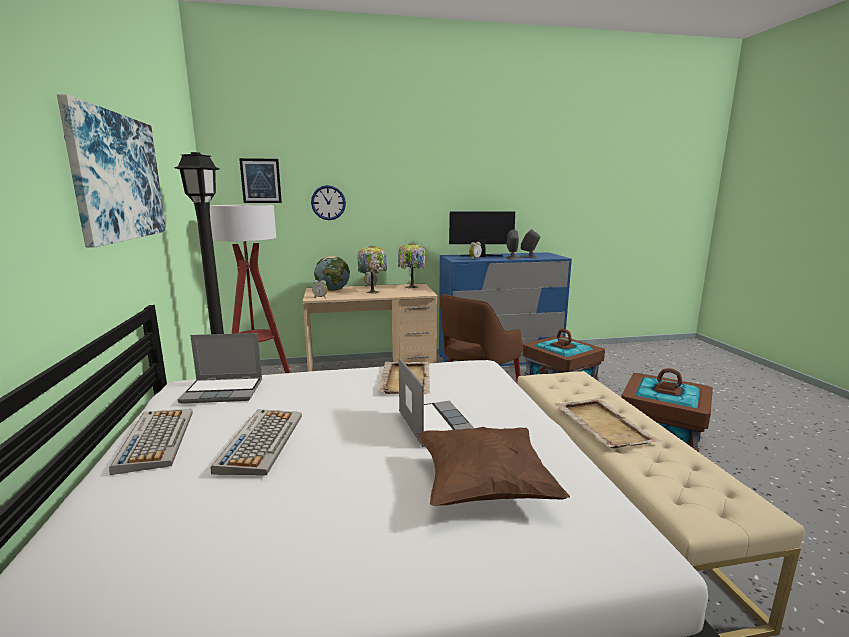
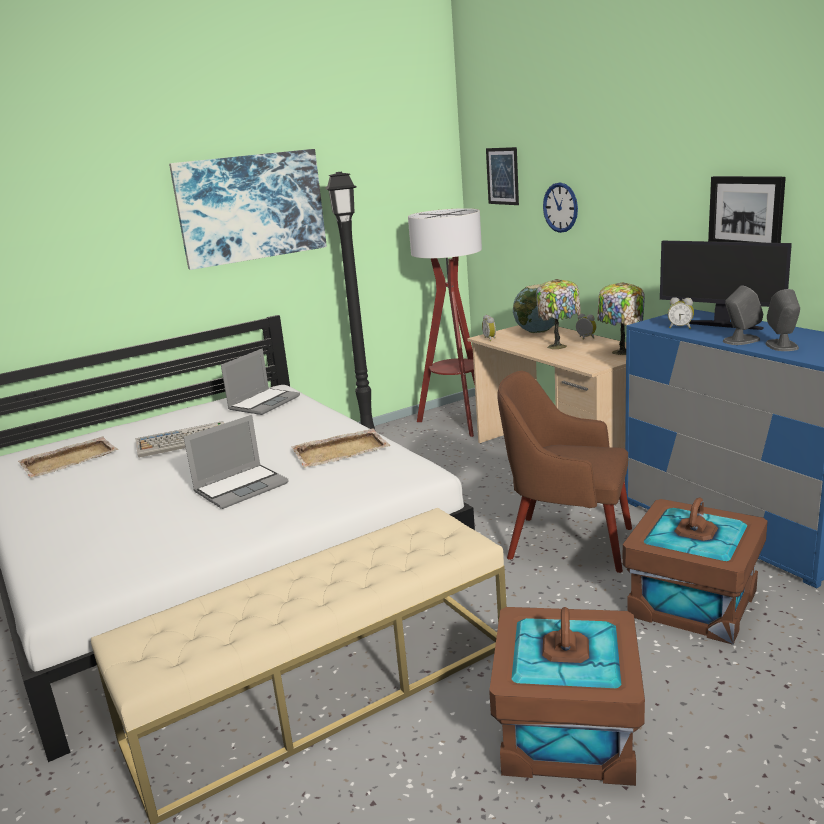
camera: 70 degrees right, 5 degrees up
keyboard [109,409,193,475] -> none
laptop [178,333,262,404] -> laptop turned 120 degrees counterclockwise [221,348,300,415]
brown pillow [417,427,570,506] -> none
monitor [449,212,515,257] -> monitor turned 150 degrees clockwise [660,241,792,330]
beige tray [554,398,662,448] -> beige tray moved to [18,436,118,478]
none -> picture [708,176,786,243]

